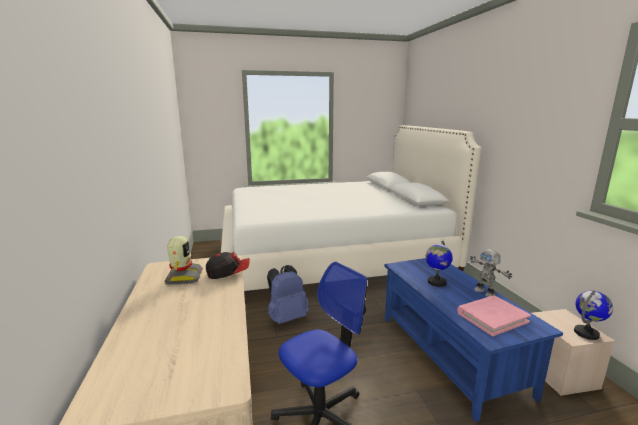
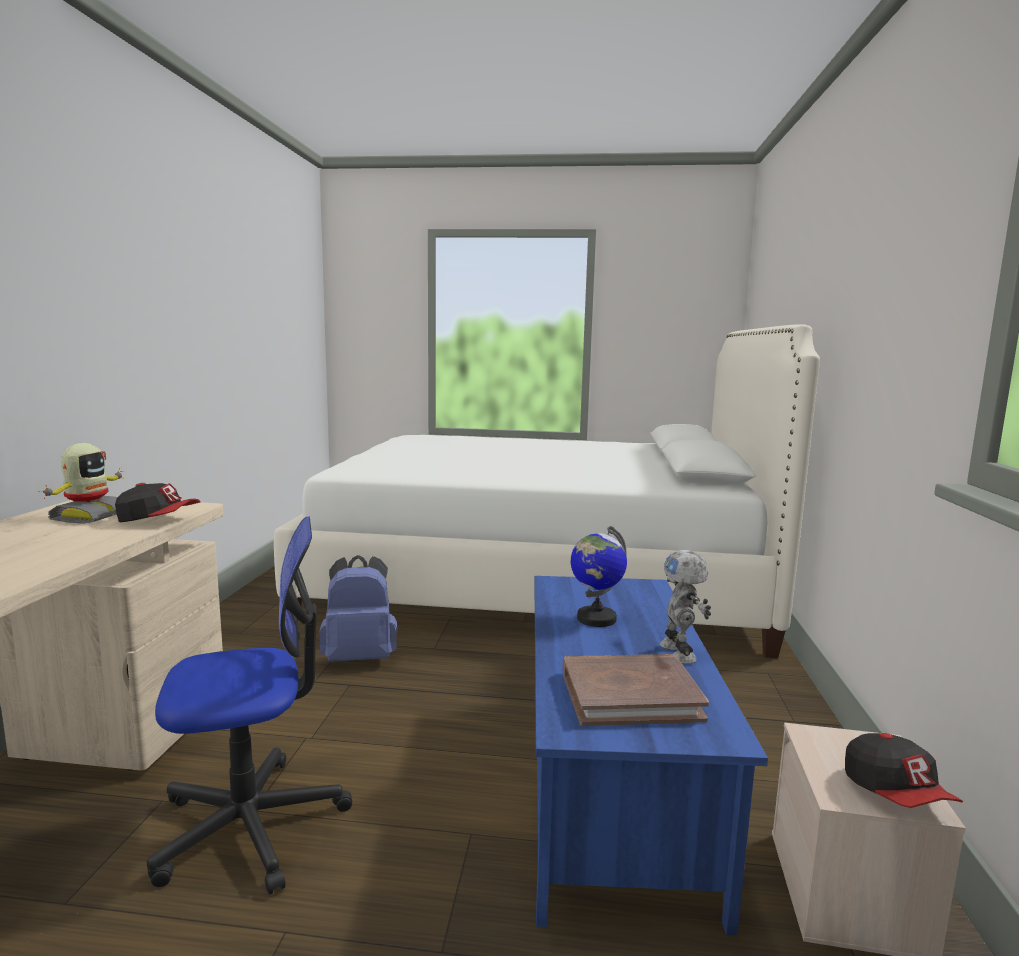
camera: 20 degrees right, 5 degrees down
pink book [457,296,531,336] -> brown book [563,654,709,726]
globe [574,290,613,340] -> cap [845,733,963,808]

